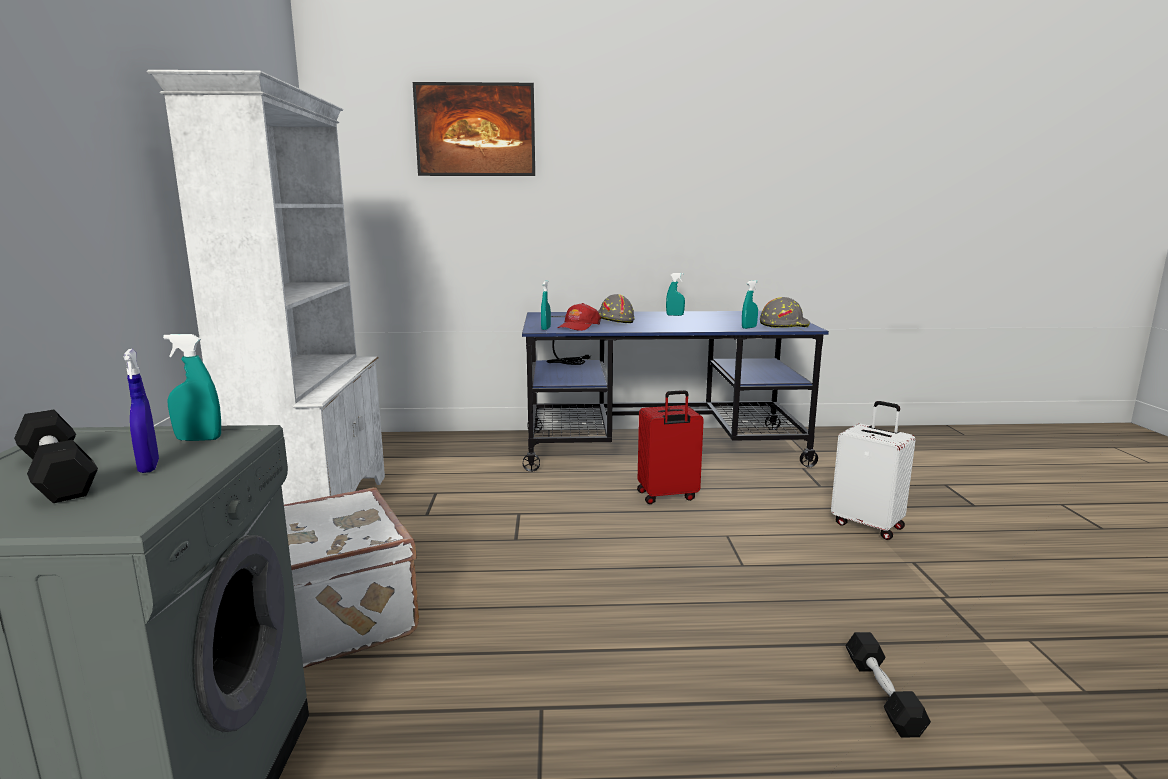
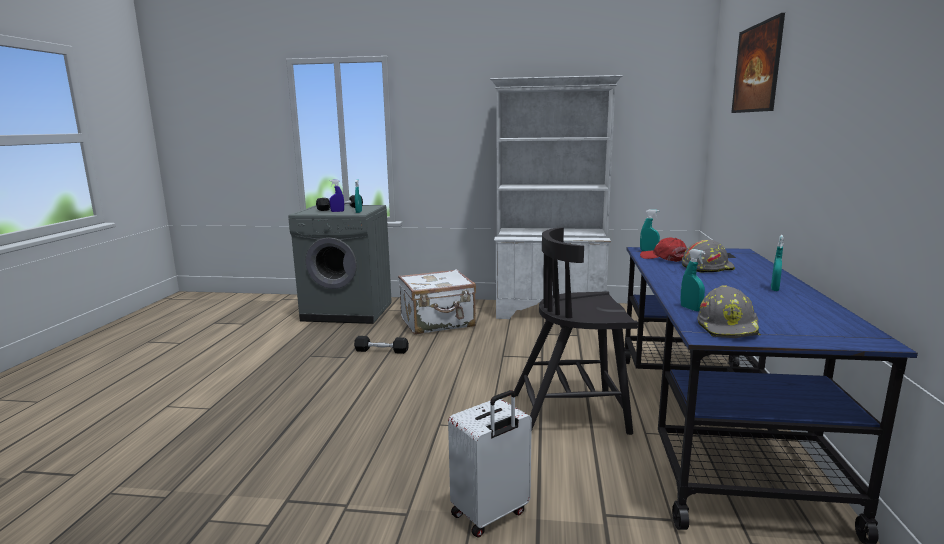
camera: 100 degrees right, 0 degrees up
red suitcase [637,390,704,504] -> black chair [514,228,638,435]
black dumbbell [845,632,931,738] -> black dumbbell moved to [354,336,409,354]

